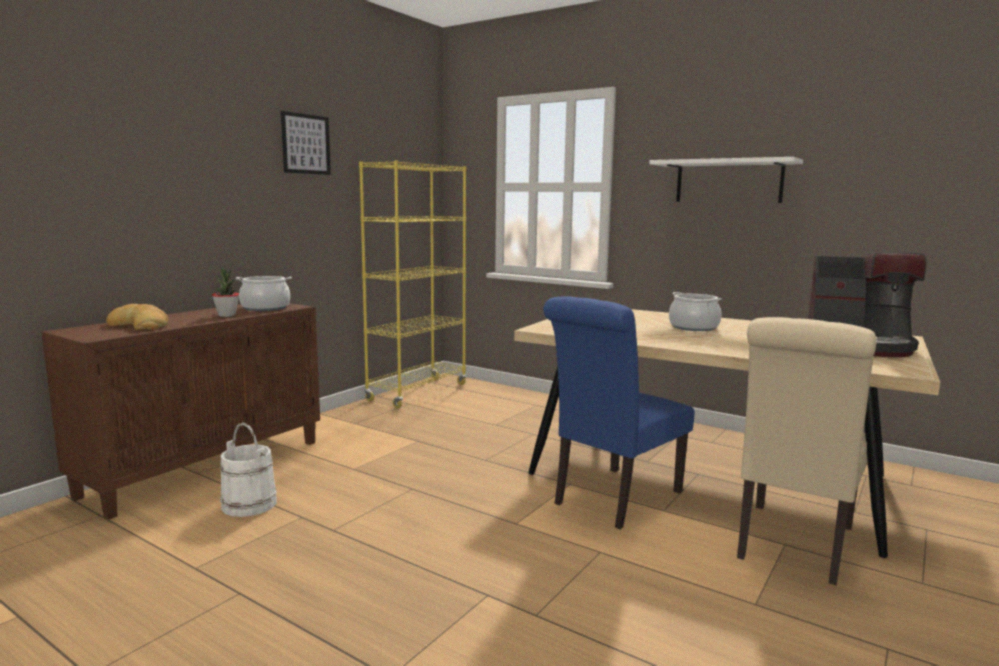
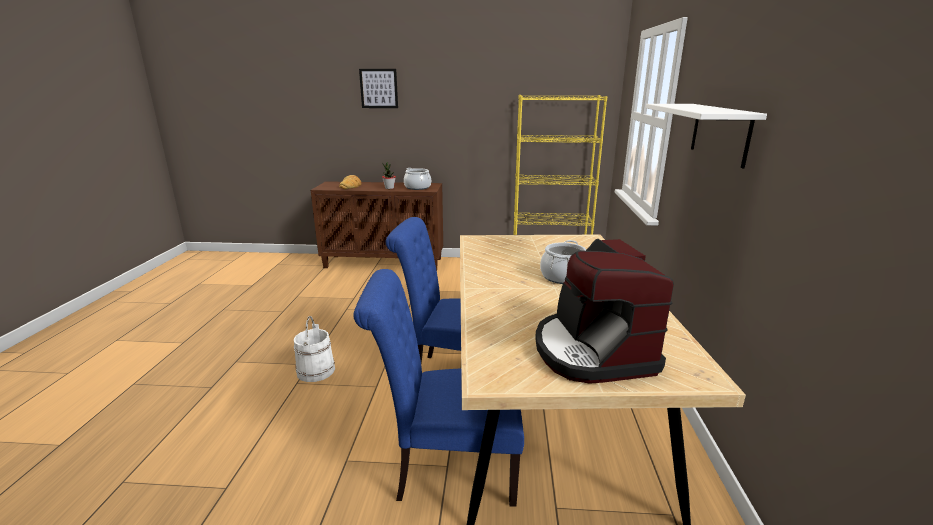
camera: 60 degrees right, 10 degrees up
white bucket [220,423,277,517] -> white bucket moved to [294,316,335,382]
picture [281,111,331,175] -> picture moved to [359,69,398,108]
beige chair [737,317,877,585] -> blue chair [353,269,524,507]

